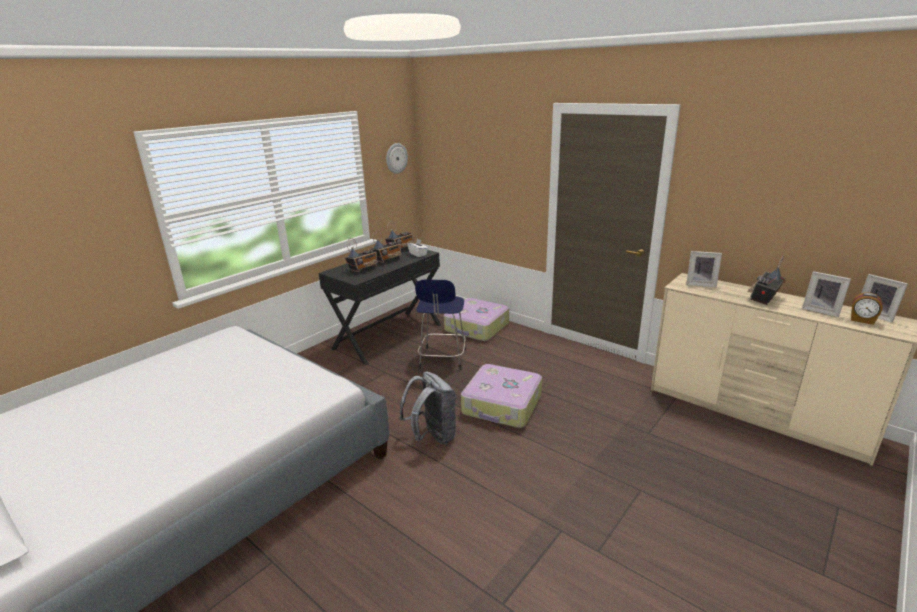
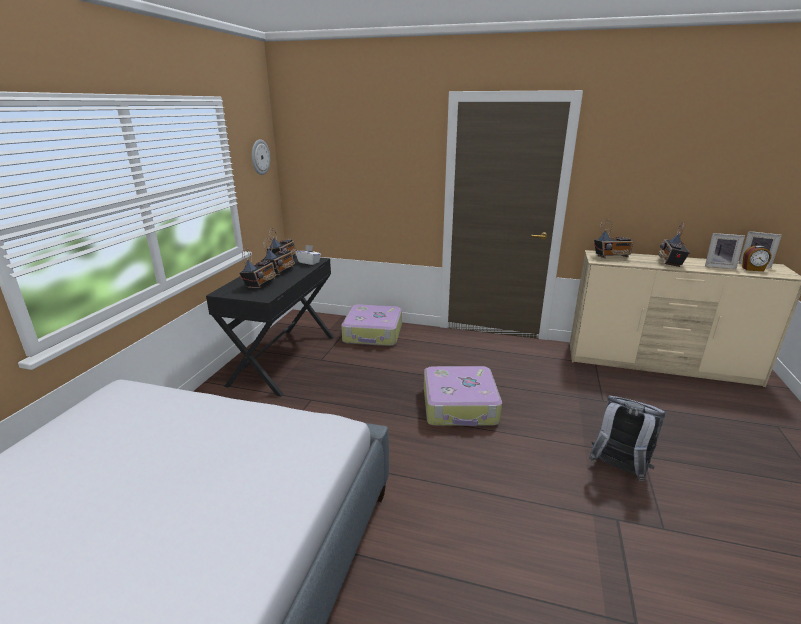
camera: 25 degrees left, 0 degrees up
grey backpack [399,371,456,444] -> grey backpack moved to [589,395,665,481]
blue stool [415,279,466,370] -> none
picture frame [686,251,722,287] -> radio [594,219,633,258]

